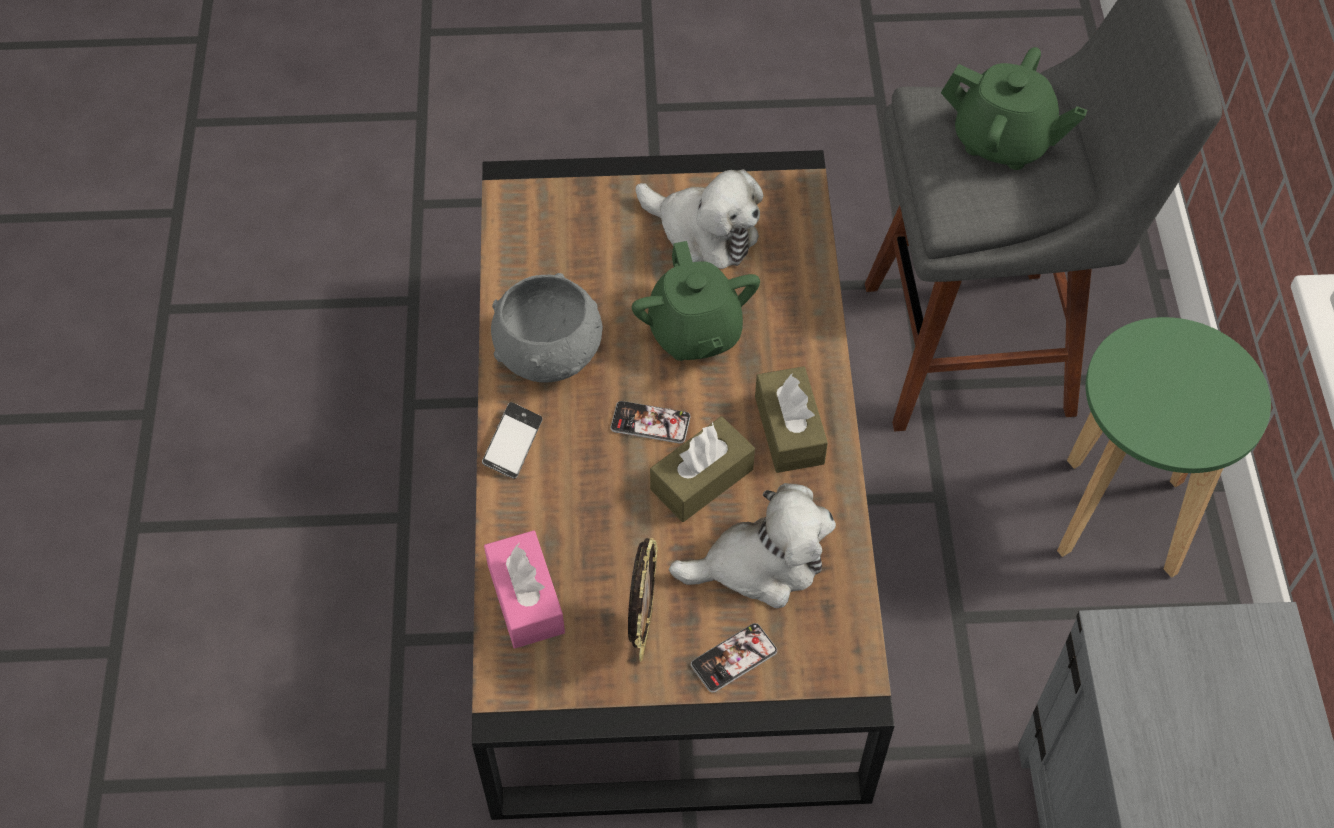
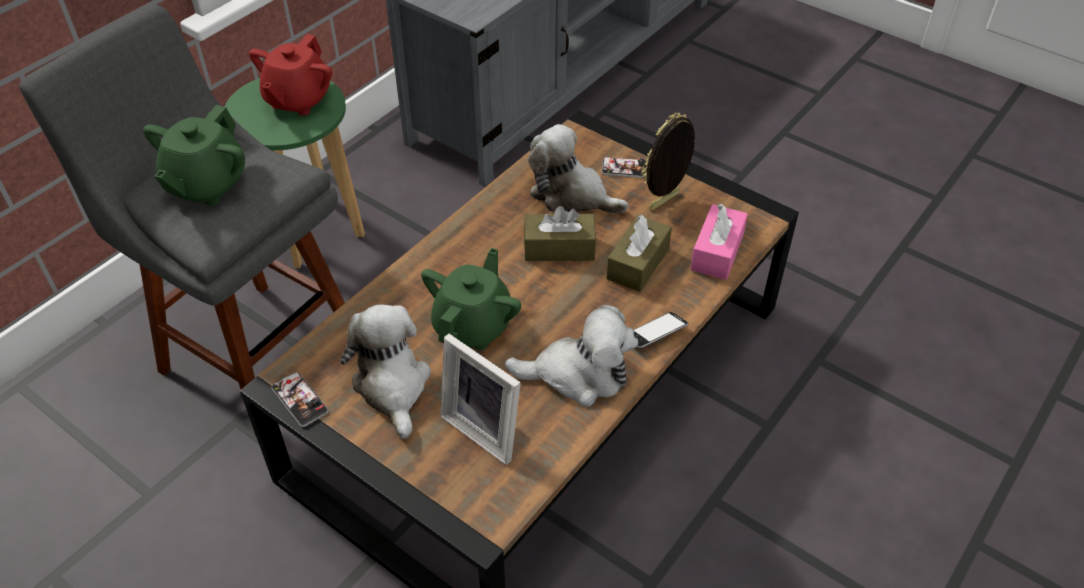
camera: 140 degrees left, 10 degrees down
grey bowl [491,273,603,383] -> plush toy [505,305,638,407]
phone [610,401,691,444] -> phone moved to [272,372,329,427]
brown tissue box [755,366,828,473] -> brown tissue box moved to [606,215,672,292]
green teapot [941,47,1087,170] -> green teapot turned 135 degrees counterclockwise [143,105,245,206]
none -> red teapot [249,34,332,116]
none -> picture frame [440,334,521,465]

